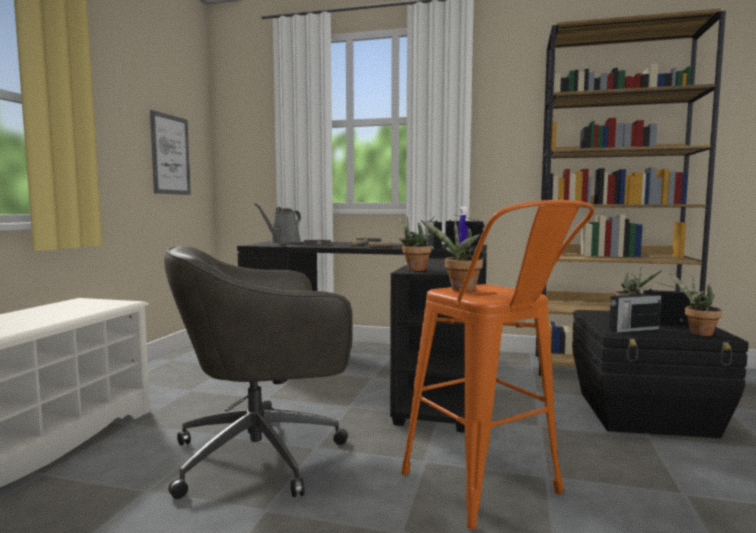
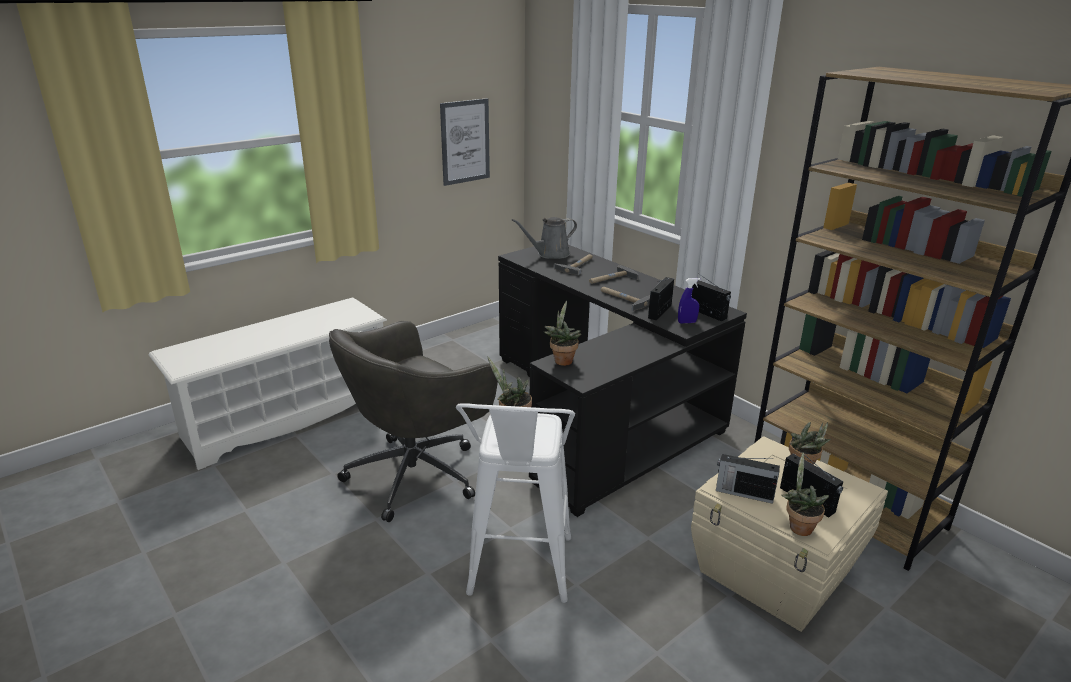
camera: 35 degrees right, 20 degrees up
grey office chair [164,246,353,499] -> grey office chair turned 60 degrees counterclockwise [329,321,498,522]
orange stool [401,200,595,530] -> white stool [456,403,575,603]
black storage box [572,310,749,438] -> beige storage box [691,436,888,632]

